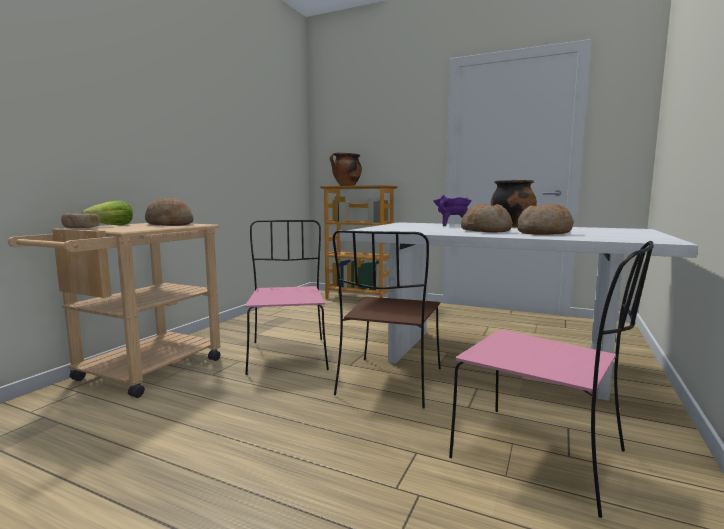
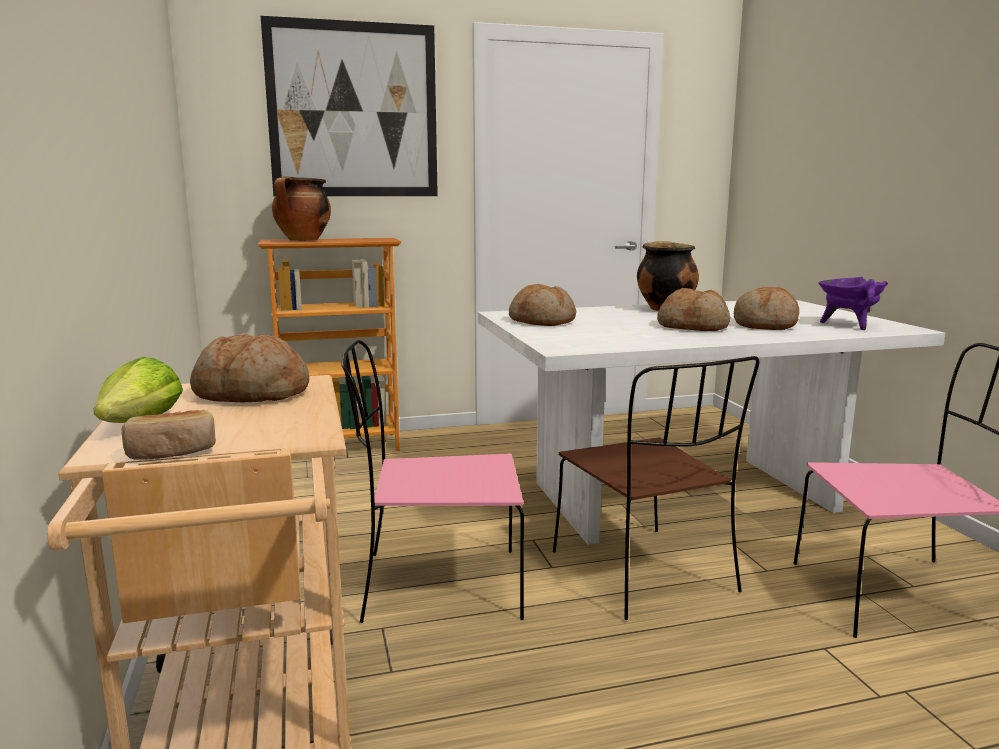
camera: 40 degrees left, 5 degrees up
pink chair [245,220,329,375] -> pink chair turned 45 degrees counterclockwise [341,340,524,623]
purple cooking pot [433,195,472,226] -> purple cooking pot moved to [818,277,888,330]
none -> picture [261,16,438,196]
none -> bread [509,284,576,326]

